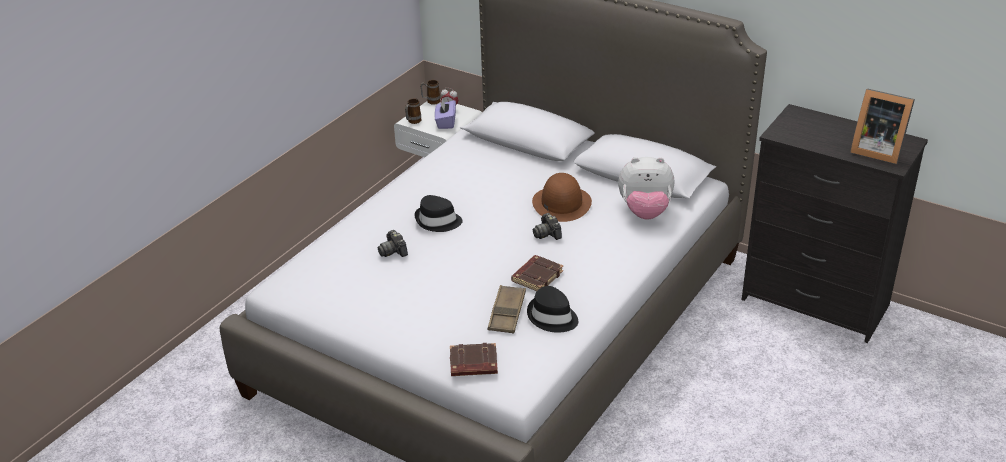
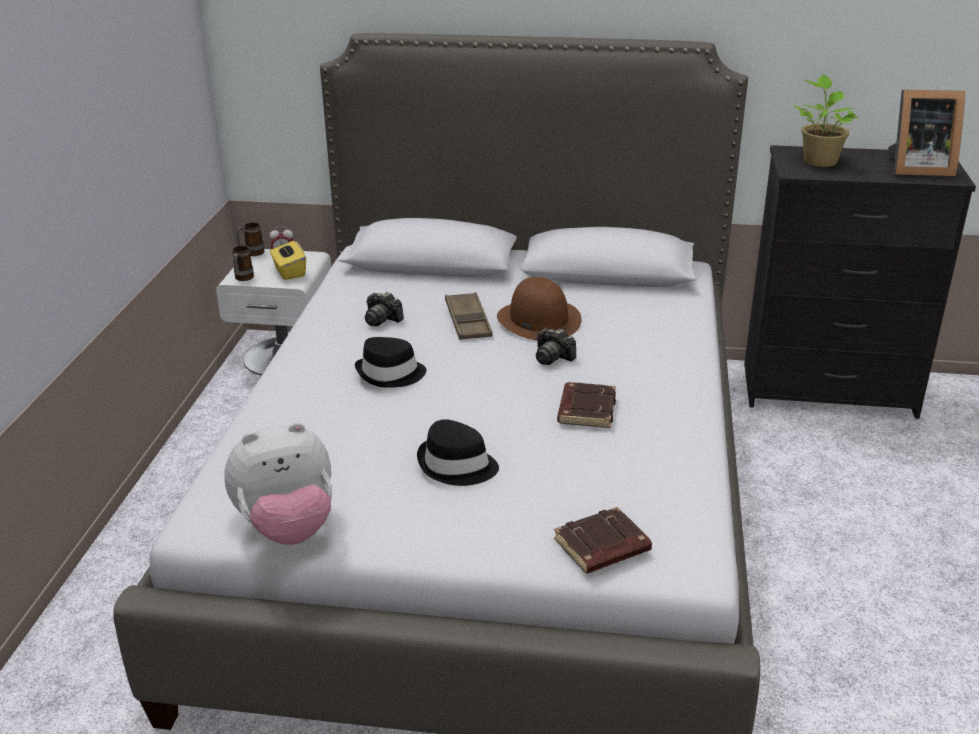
camera: 25 degrees left, 5 degrees down
camera [378,230,408,257] -> camera moved to [365,292,404,326]
purple tissue box [434,98,456,129] -> yellow tissue box [270,239,306,280]
brown tray [488,285,526,334] -> brown tray moved to [445,292,493,340]
black hat [527,286,578,333] -> black hat moved to [417,419,499,486]
plush toy [618,157,674,220] -> plush toy moved to [224,422,332,545]
none -> potted plant [794,75,859,167]

